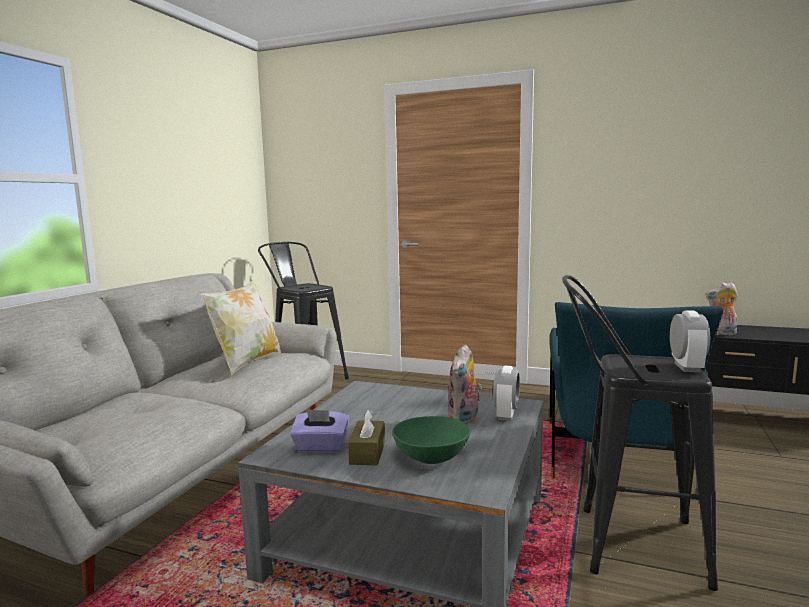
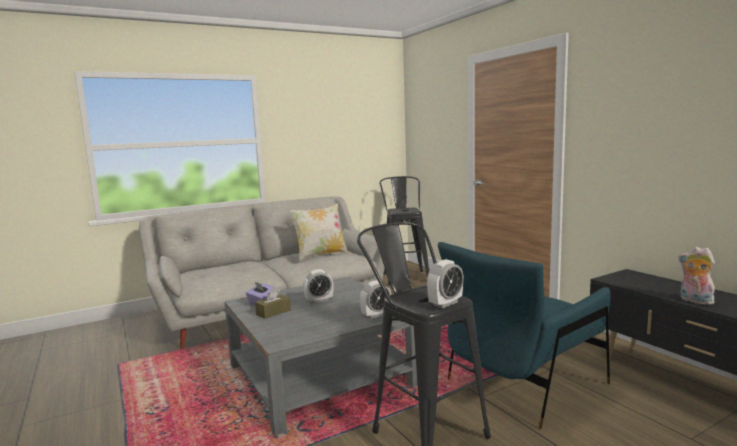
camera: 40 degrees right, 0 degrees up
green bowl [392,416,471,464] -> none
plush toy [448,344,482,424] -> none
none -> alarm clock [303,269,333,303]

